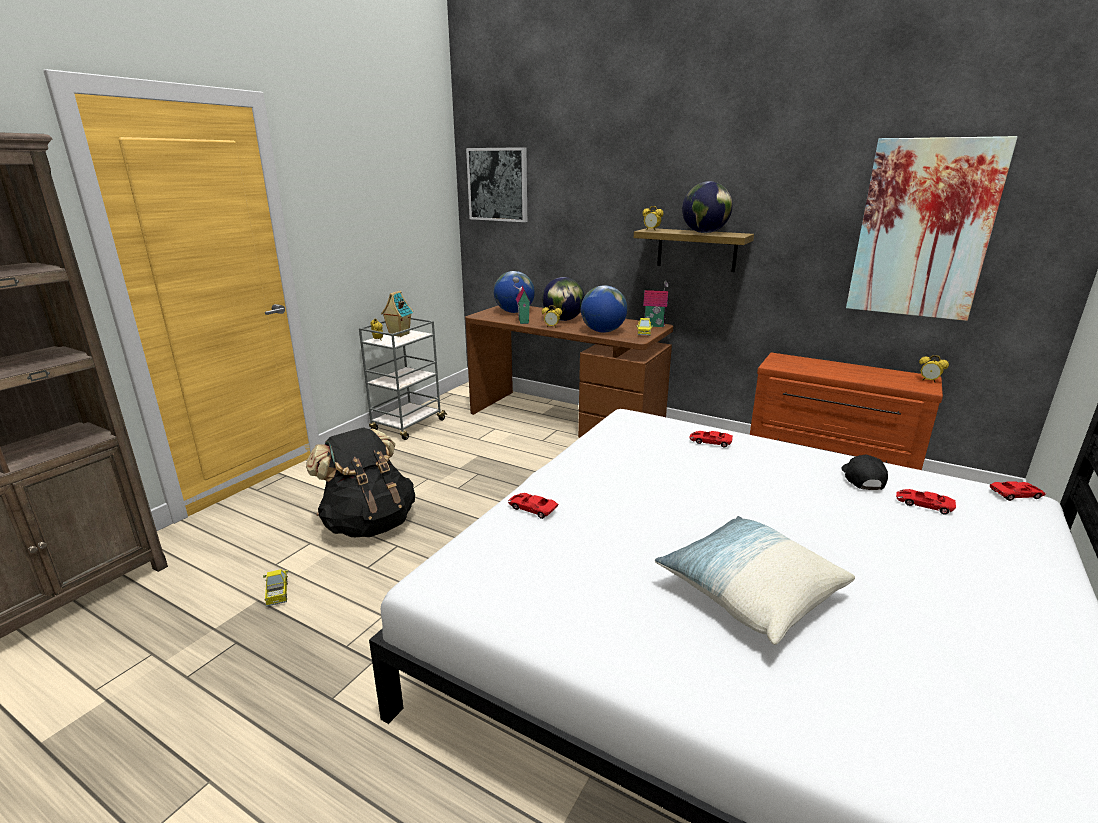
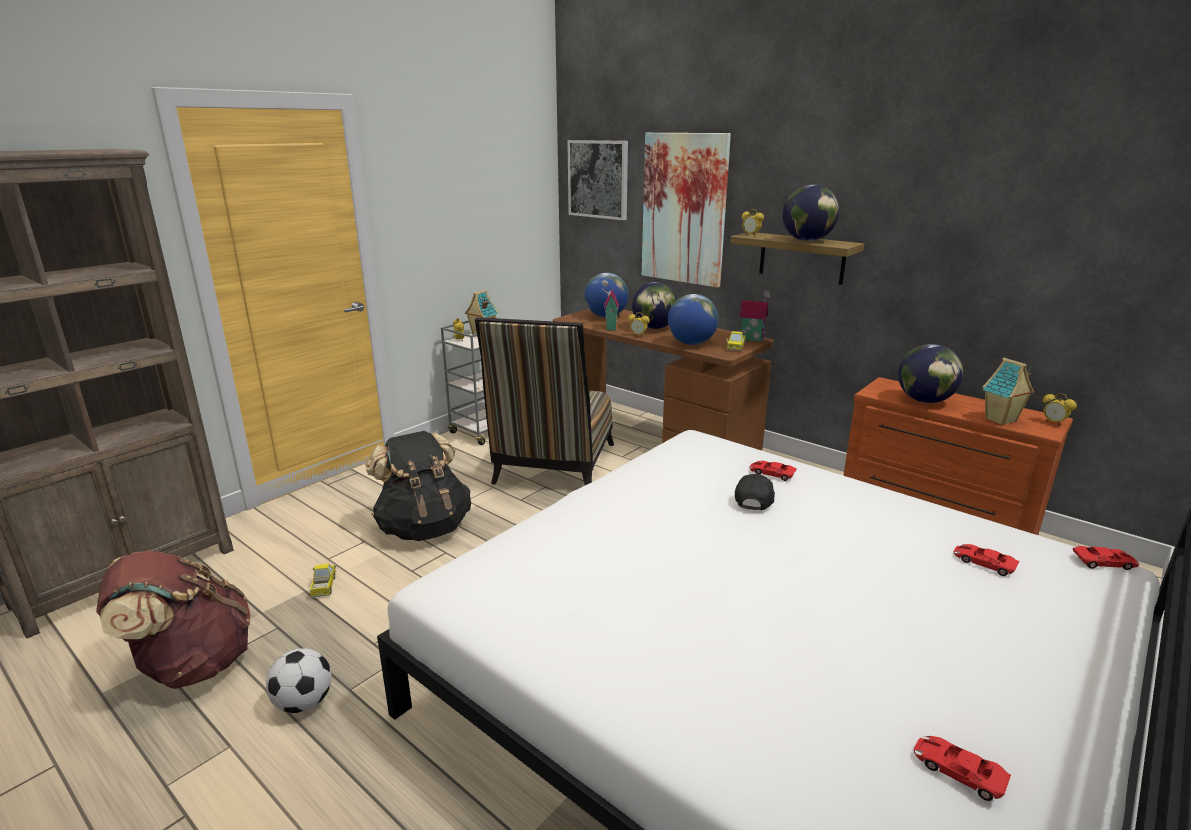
camera: 10 degrees right, 0 degrees up
red toy car [508,493,558,519] -> red toy car moved to [914,736,1011,801]
pillow [655,516,855,645] -> none
black cap [841,455,888,490] -> black cap moved to [735,474,775,510]
picture [846,136,1018,321] -> picture moved to [642,133,731,287]
none -> brown backpack [96,551,250,689]
none -> football [266,648,332,713]
none -> chair [475,317,614,485]
none -> globe [898,344,963,403]
none -> toy house [982,358,1034,426]

